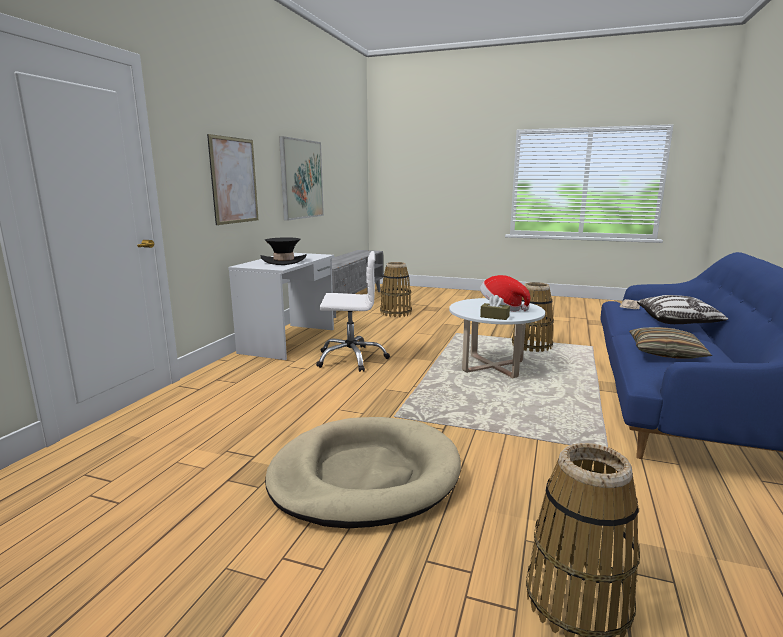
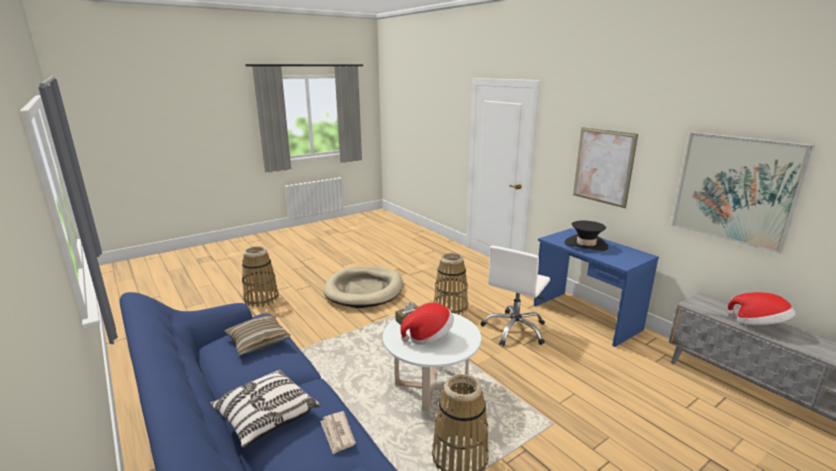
camera: 125 degrees right, 5 degrees up
white desk [228,253,334,360] -> blue desk [534,228,659,347]
basket [380,262,412,317] -> basket moved to [433,253,468,315]
none -> hat [727,292,796,325]

